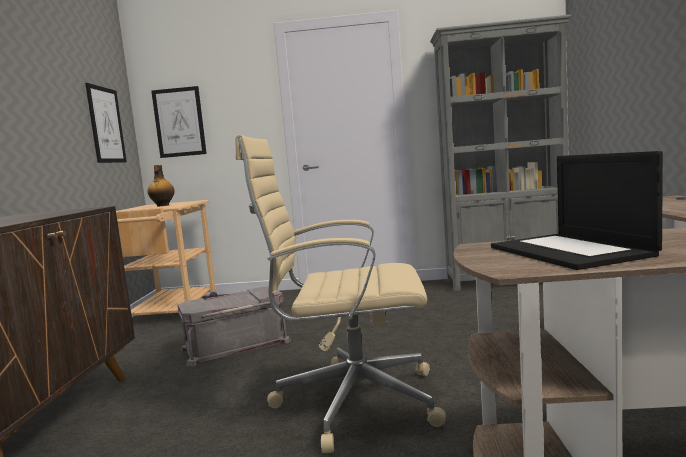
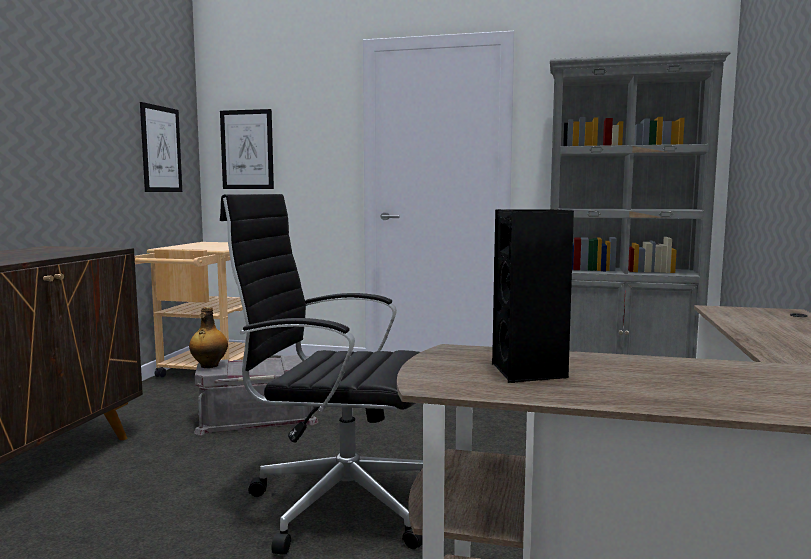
camera: 10 degrees right, 0 degrees up
bottle [148,165,175,207] -> bottle moved to [189,307,228,368]
beige office chair [235,135,446,453] -> black office chair [220,194,423,555]
laptop [491,151,663,270] -> black speaker [492,209,574,383]

